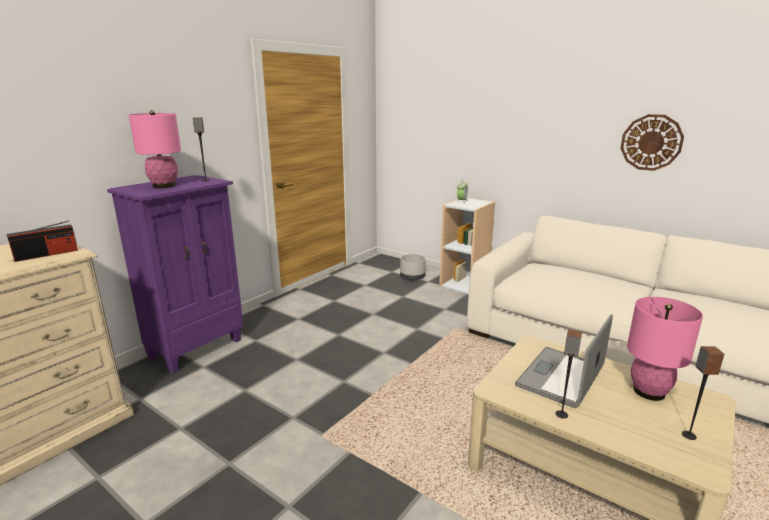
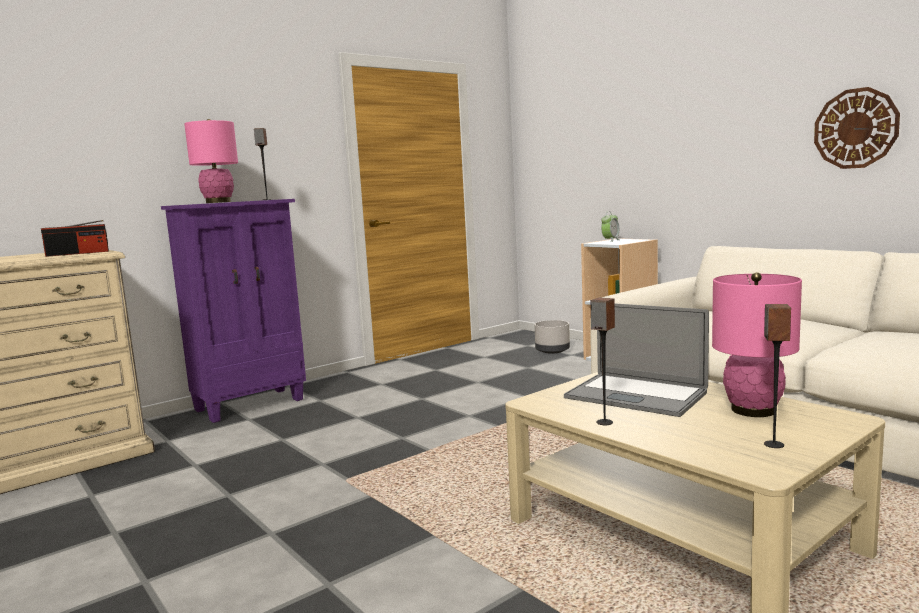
camera: 15 degrees right, 10 degrees down
laptop [515,314,613,408] -> laptop turned 105 degrees counterclockwise [564,304,709,417]

